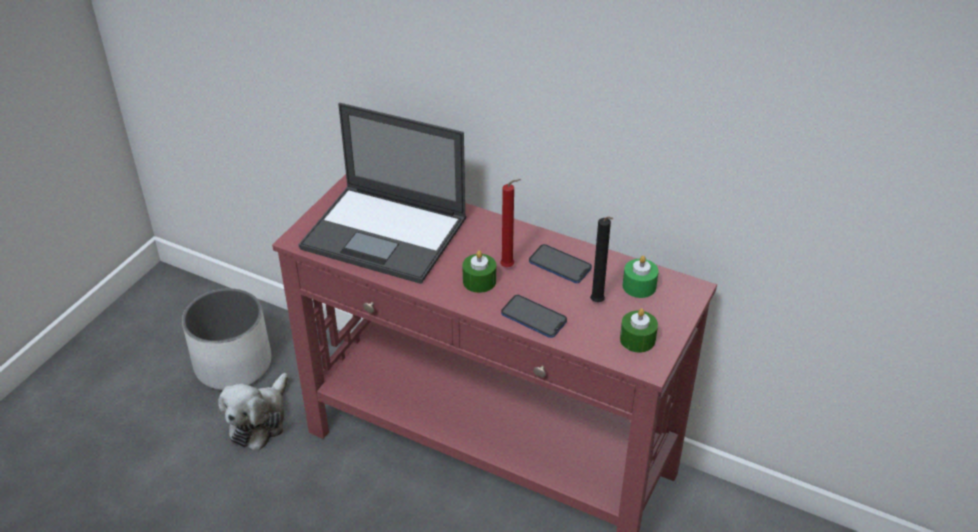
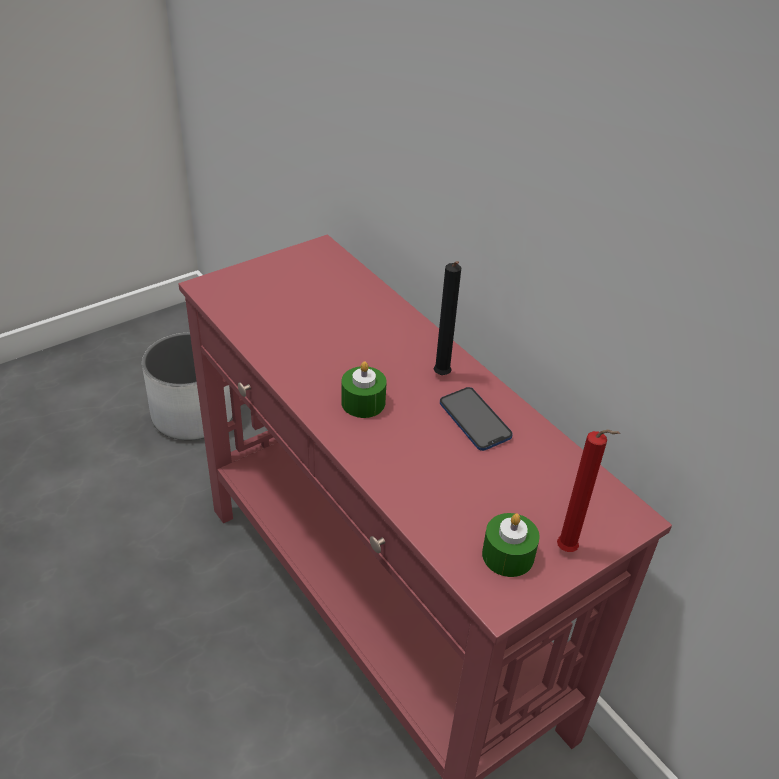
camera: 25 degrees right, 0 degrees up
plush toy [219,373,288,451] -> none
laptop [298,103,466,284] -> none
red candle [500,179,521,267] -> red candle moved to [557,430,620,552]
phone [501,295,567,338] -> none
black candle [590,217,613,302] -> black candle moved to [434,261,461,375]
green candle [623,255,659,298] -> none

